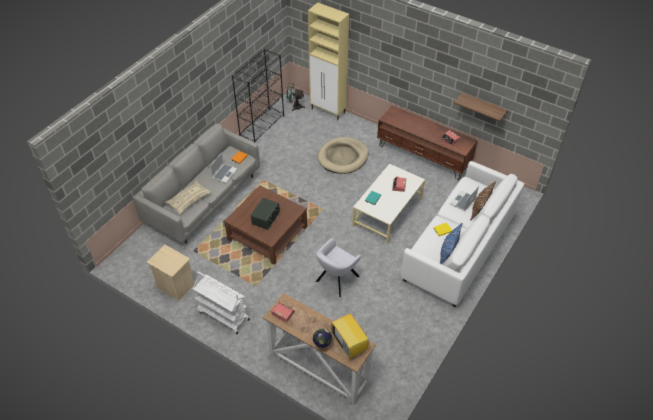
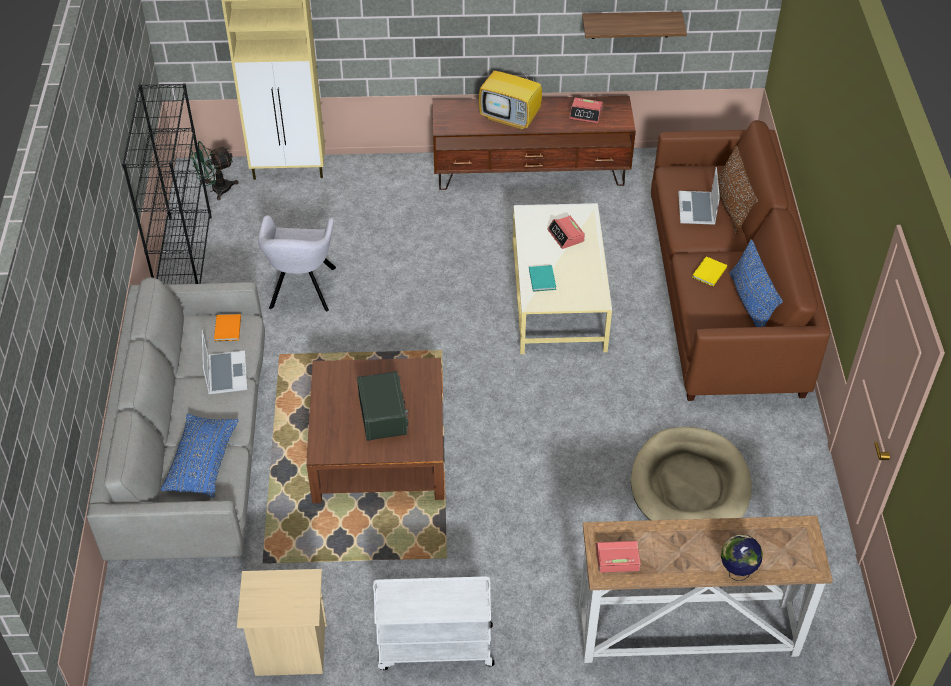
camera: 35 degrees left, 0 degrees up
beige pillow [165,181,211,214] -> blue pillow [160,414,238,498]
grey armchair [316,238,361,297] -> grey armchair moved to [258,215,336,311]
beige dog bed [317,137,368,174] -> beige dog bed moved to [631,427,752,520]
television [331,314,368,359] -> television moved to [479,54,542,130]
white sofa [401,161,524,307] -> brown sofa [651,120,830,401]

